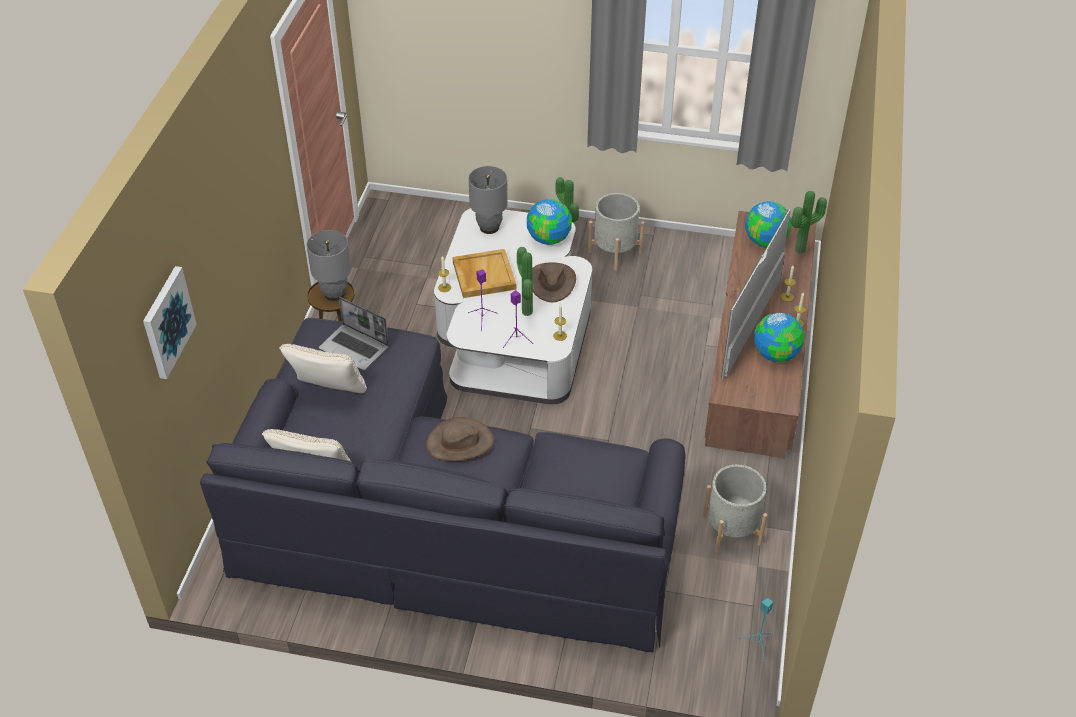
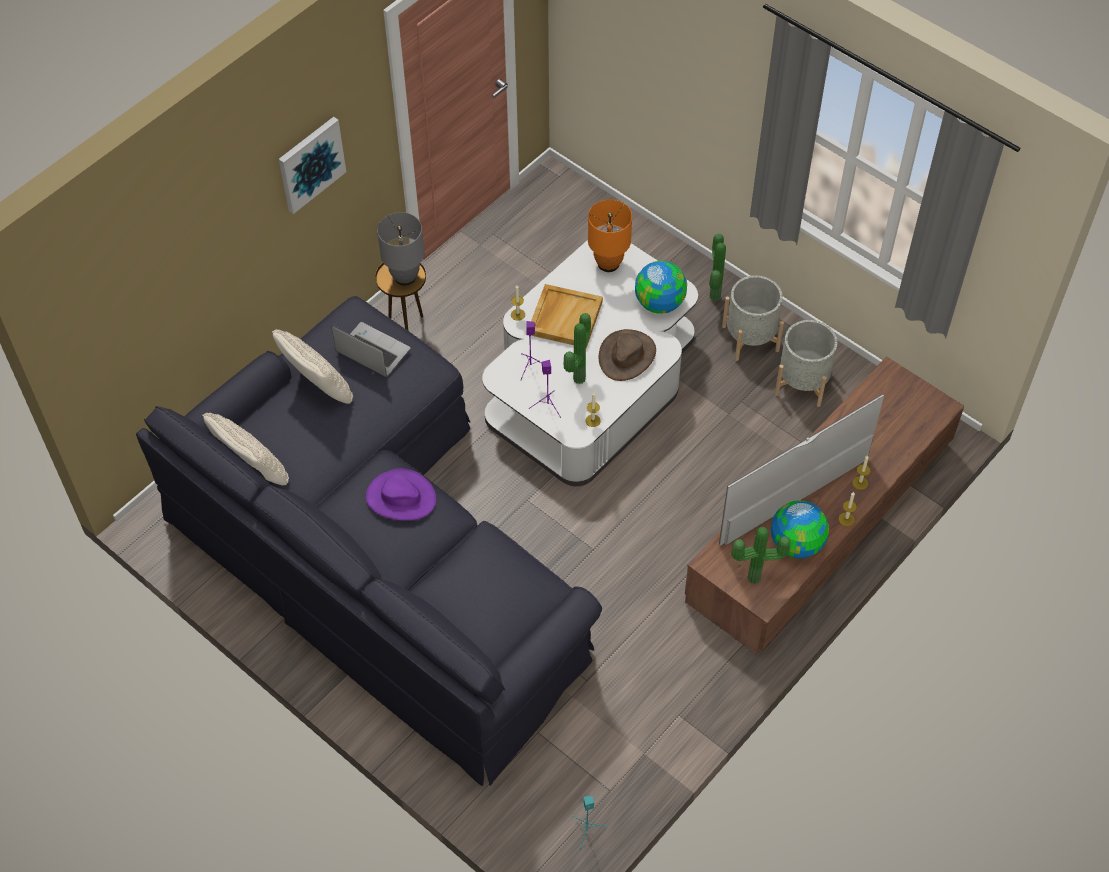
camera: 30 degrees right, 10 degrees up
picture [143,266,197,379] -> picture moved to [279,117,346,214]
laptop [319,297,389,370] -> laptop turned 150 degrees clockwise [331,322,411,377]
brown hat [426,417,494,461] -> purple hat [366,469,436,521]
grey table lamp [469,166,508,234] -> orange table lamp [588,200,632,272]
grey planter [703,465,767,553] -> grey planter moved to [775,320,838,407]
globe [745,201,791,247] -> none
potted plant [791,191,827,254] -> potted plant moved to [731,527,791,584]

